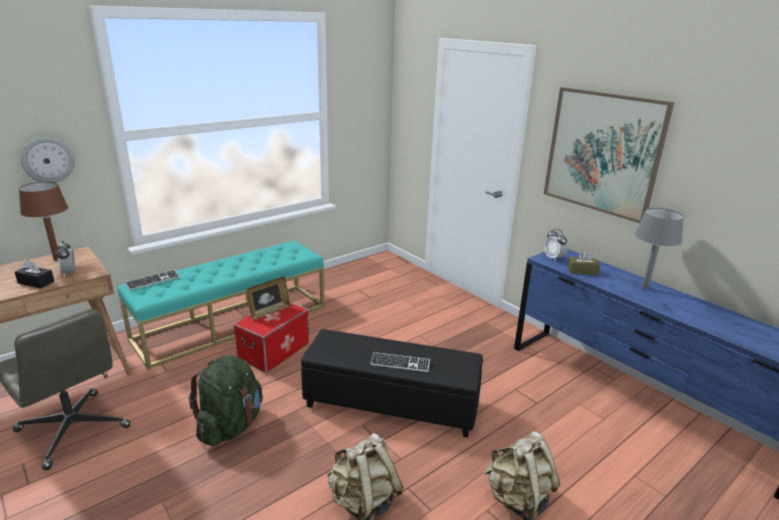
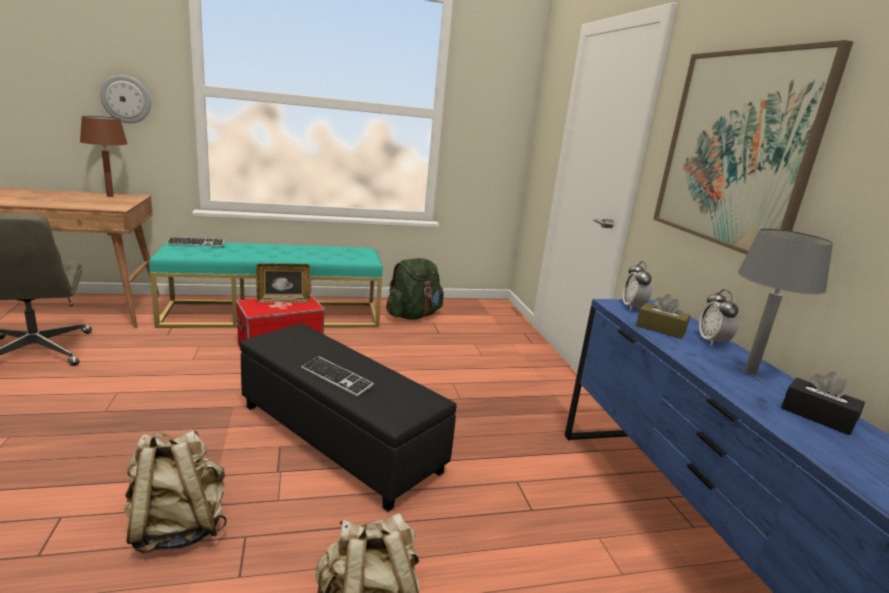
camera: 25 degrees right, 5 degrees down
black tissue box [15,260,55,289] -> black tissue box moved to [781,371,865,435]
alarm clock [56,240,75,277] -> alarm clock moved to [699,289,739,346]
green backpack [188,355,263,446] -> green backpack moved to [386,258,444,320]

